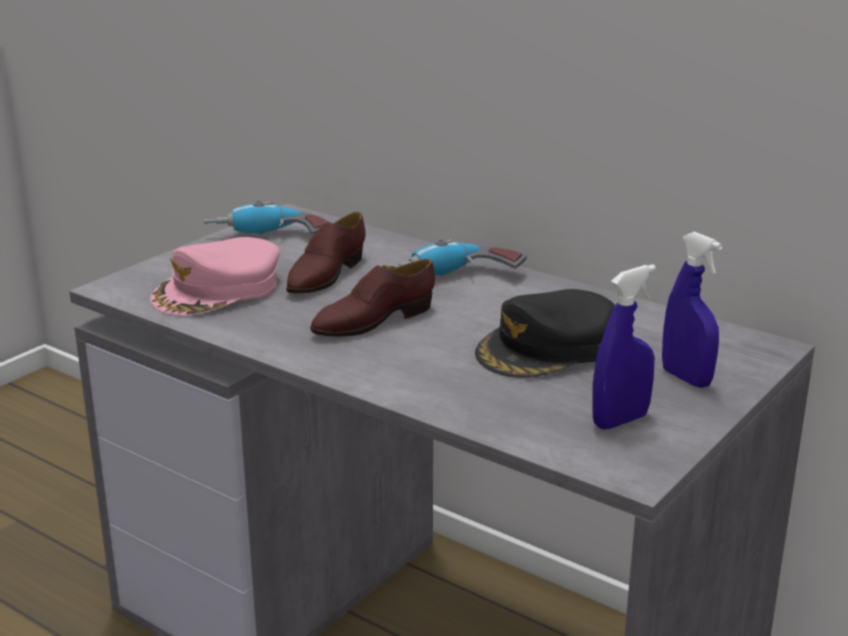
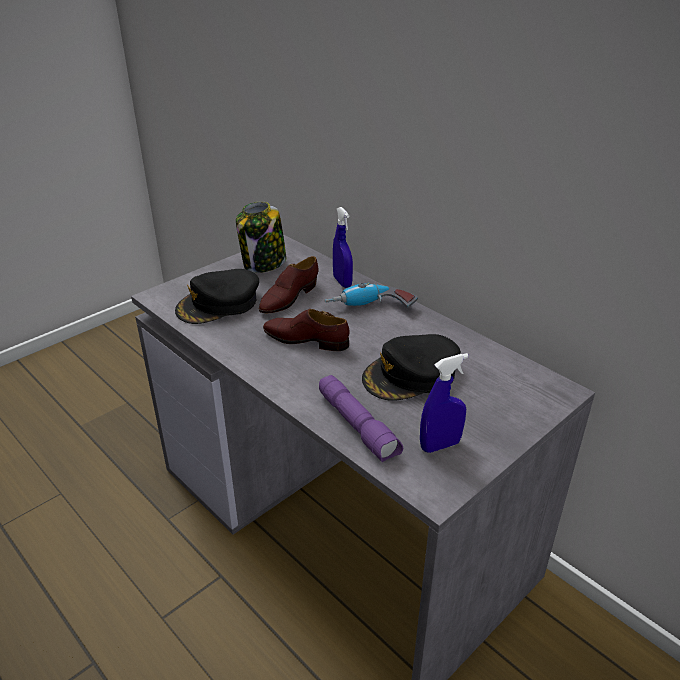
camera: 10 degrees right, 10 degrees up
pink cap [150,237,280,316] -> black cap [175,269,259,324]
power drill [204,201,332,235] -> jar [236,201,286,273]
brown shoe [310,259,435,337] -> brown shoe turned 45 degrees clockwise [263,309,350,351]
blue spray bottle [662,232,723,388] -> blue spray bottle moved to [333,207,353,288]
none -> purple flashlight [319,375,403,462]

